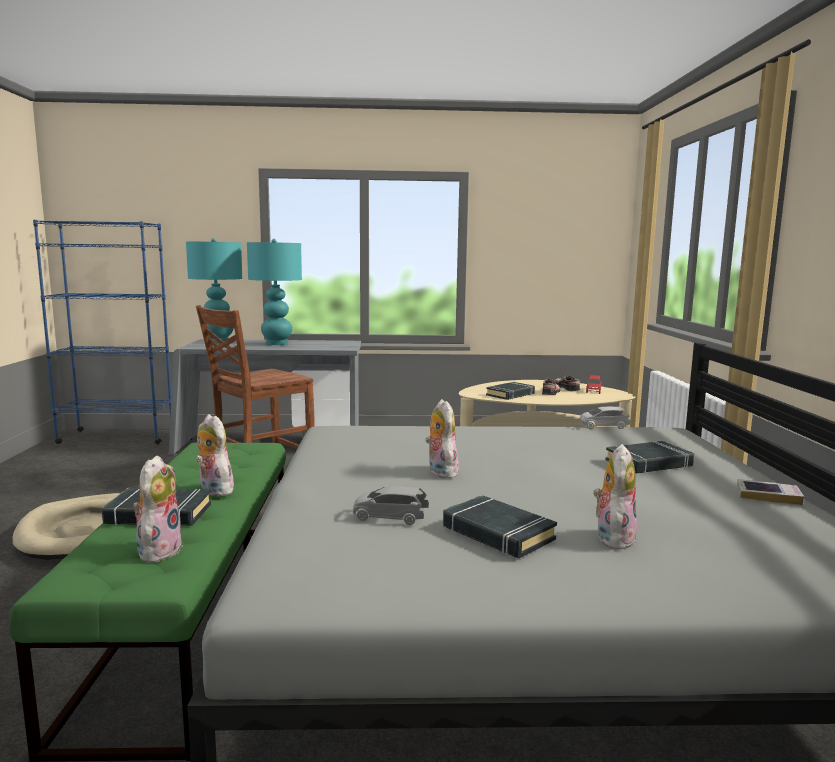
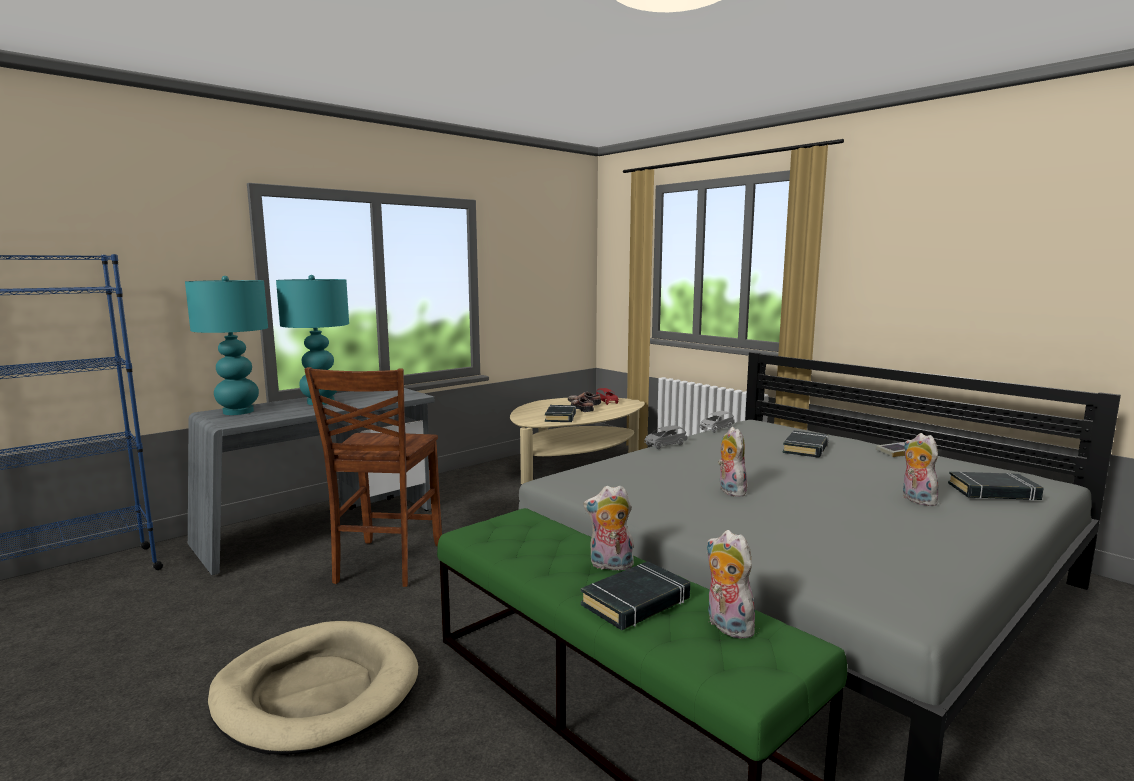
camera: 40 degrees left, 0 degrees up
grey toy car [353,486,429,525] -> grey toy car moved to [644,425,687,449]
plush toy [425,399,459,478] -> plush toy turned 45 degrees clockwise [718,427,747,497]
black book [443,495,557,558] -> black book moved to [948,472,1044,501]

